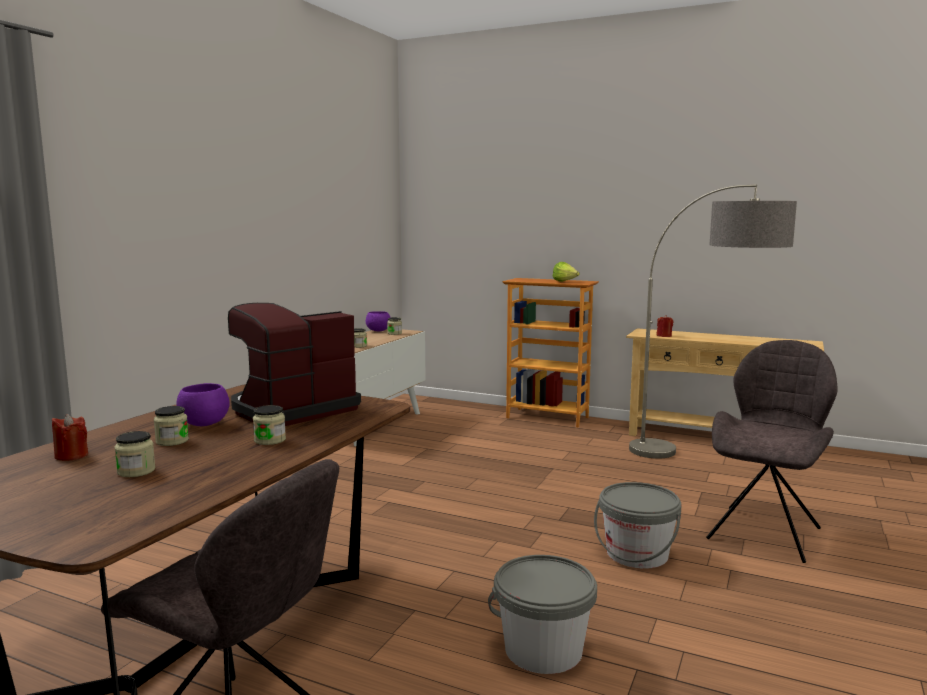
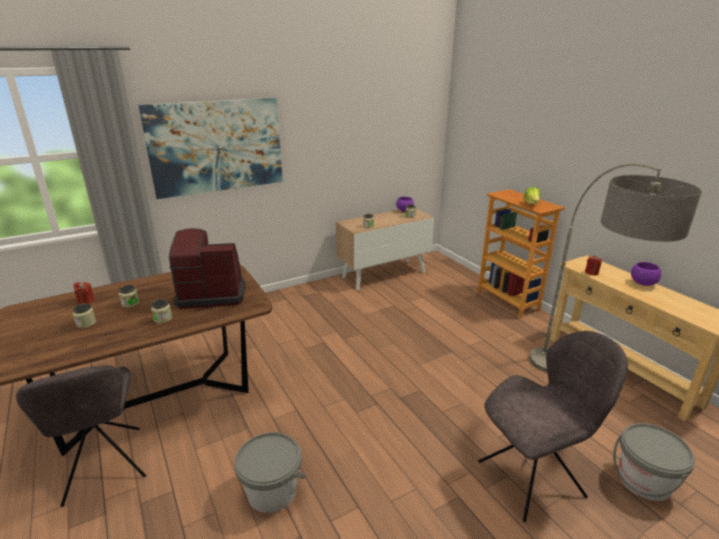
camera: 35 degrees right, 15 degrees up
purple bowl [177,383,230,426] -> purple bowl moved to [631,262,661,286]
grey bucket [594,482,682,569] -> grey bucket moved to [613,423,695,501]
none -> picture [138,98,283,199]

